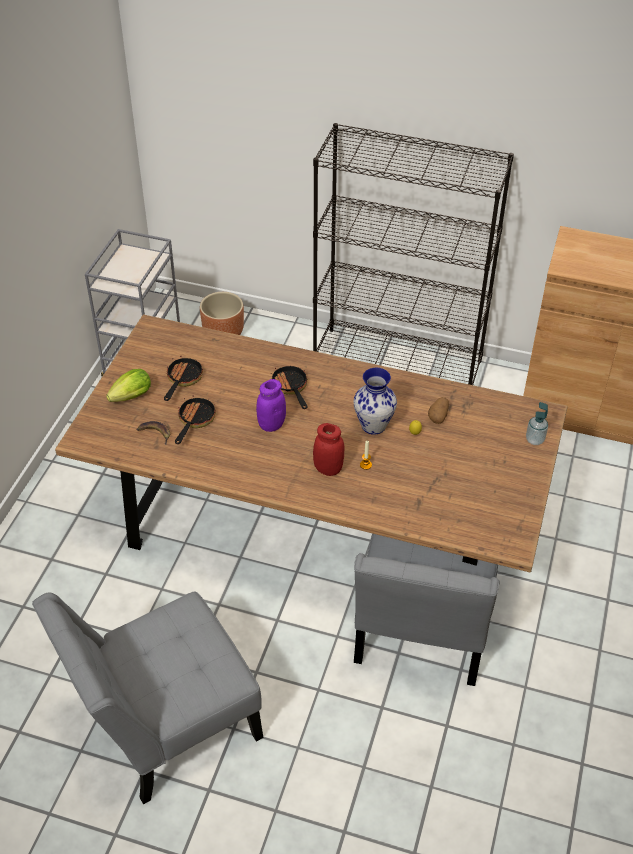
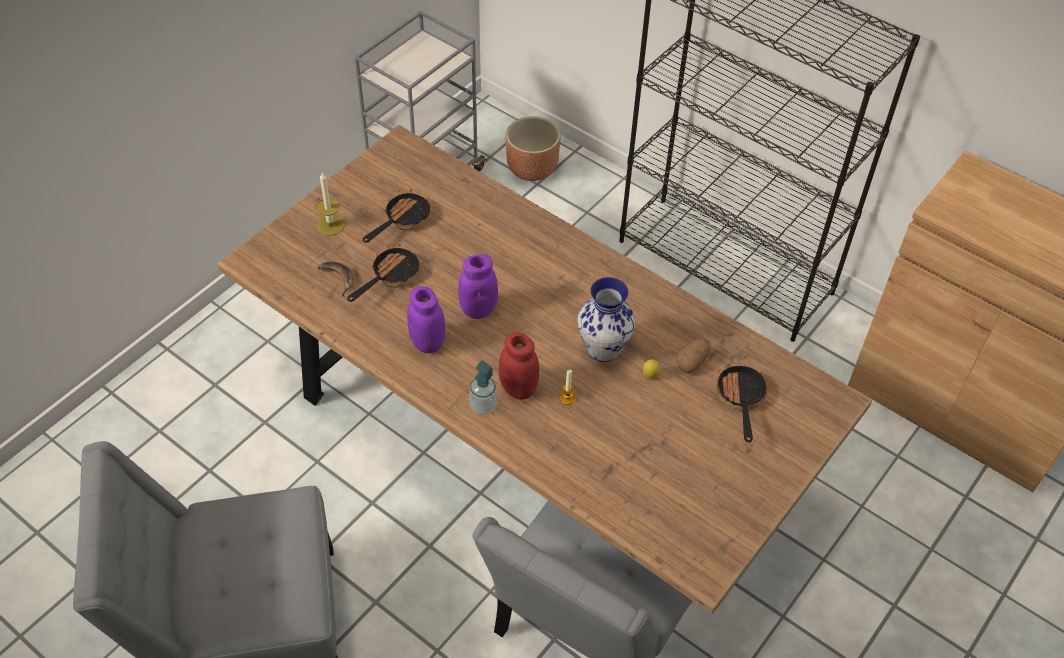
camera: 20 degrees right, 5 degrees up
lettuce [106,369,151,402] -> candle [316,173,344,236]
frying pan [270,365,307,409] -> frying pan moved to [716,359,767,442]
soap dispenser [526,402,548,445] -> soap dispenser moved to [469,360,497,415]
none -> purple jar [407,286,445,353]

